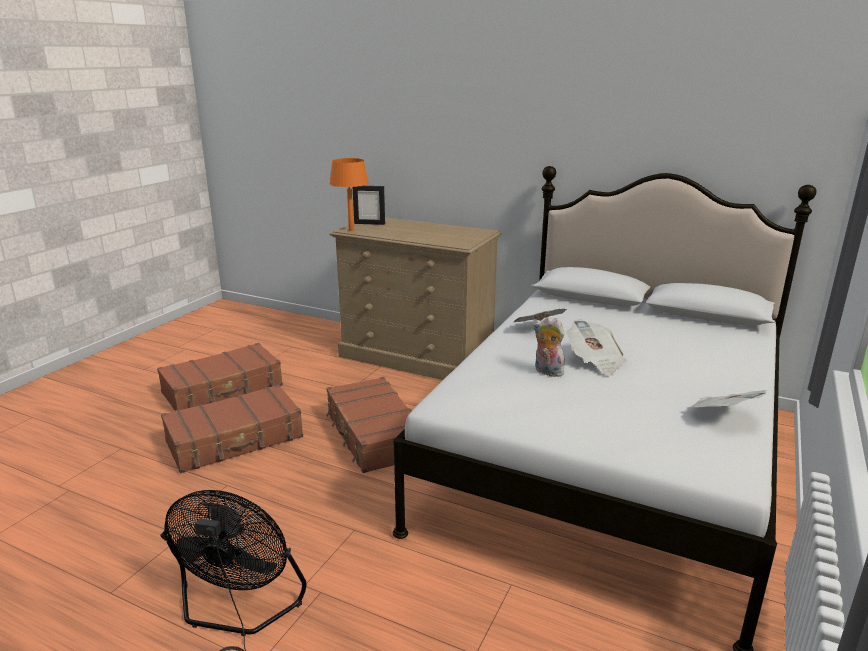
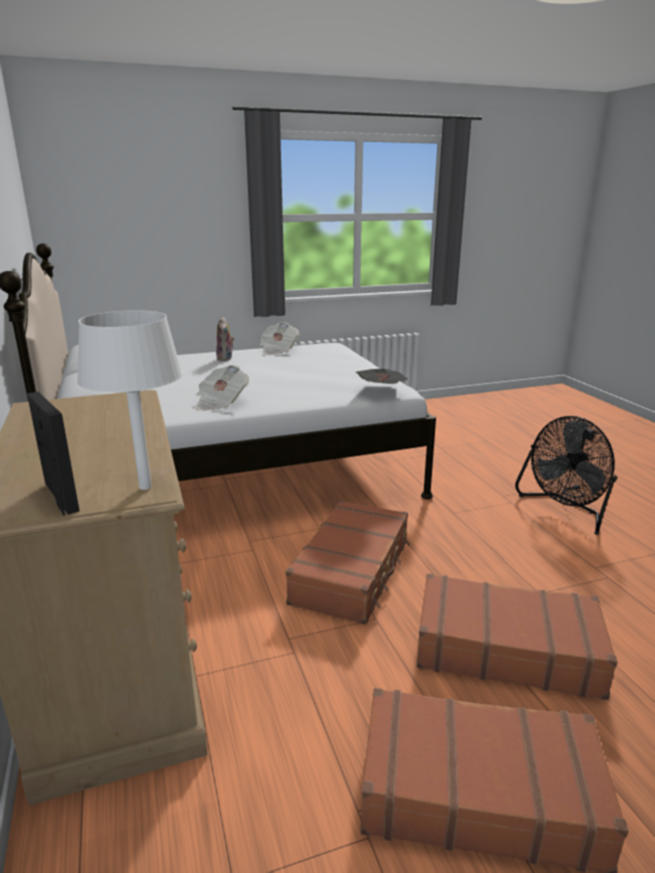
camera: 135 degrees left, 0 degrees up
orange table lamp [329,158,369,231] -> white table lamp [77,310,183,490]
plush toy [533,316,566,377] -> plush toy moved to [216,317,234,361]
newspaper [566,319,627,375] -> newspaper moved to [355,369,408,384]

